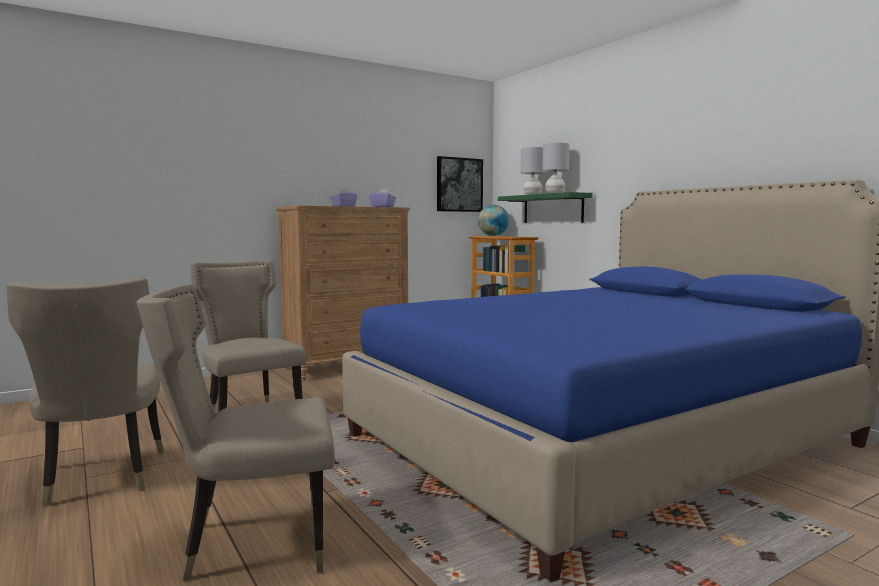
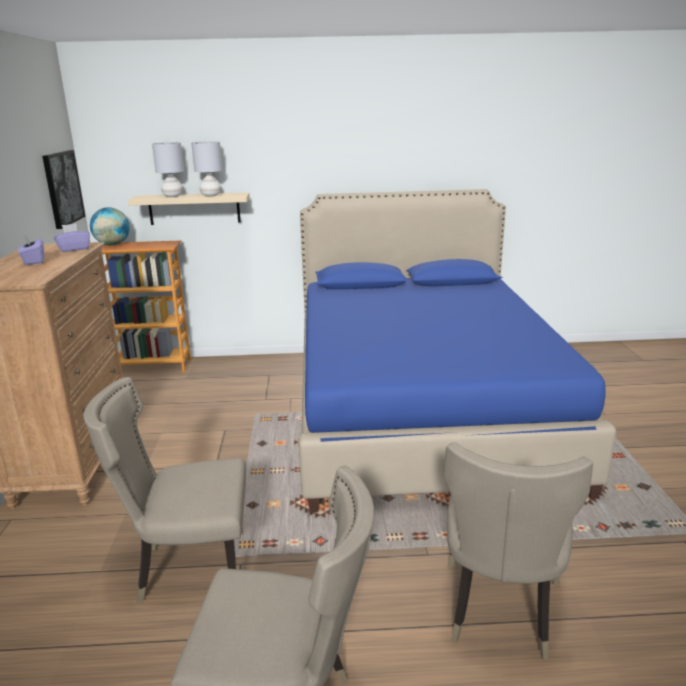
camera: 60 degrees left, 15 degrees up
green shelf [498,192,593,223] -> beige shelf [128,193,250,225]

